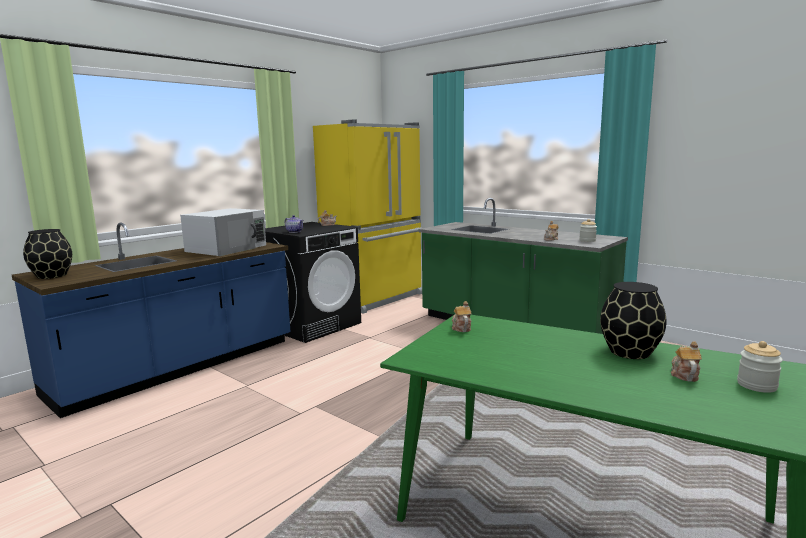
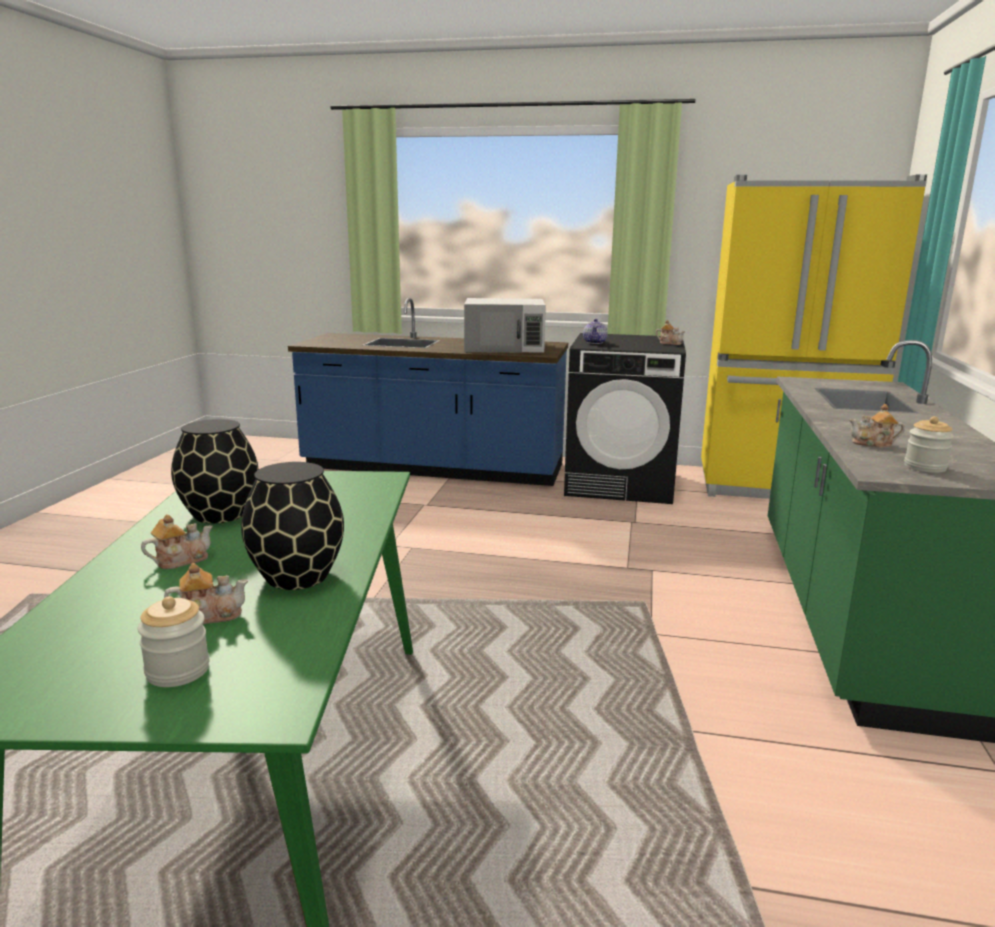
camera: 60 degrees right, 5 degrees up
black vase [23,229,72,279] -> black vase moved to [171,419,259,523]
teapot [452,301,472,332] -> teapot moved to [141,514,213,569]

